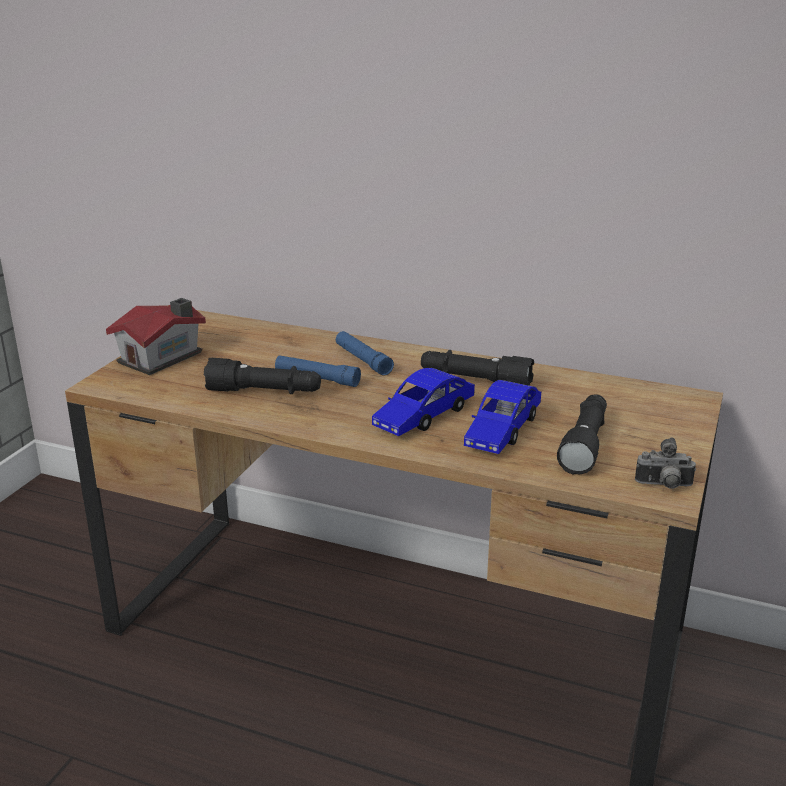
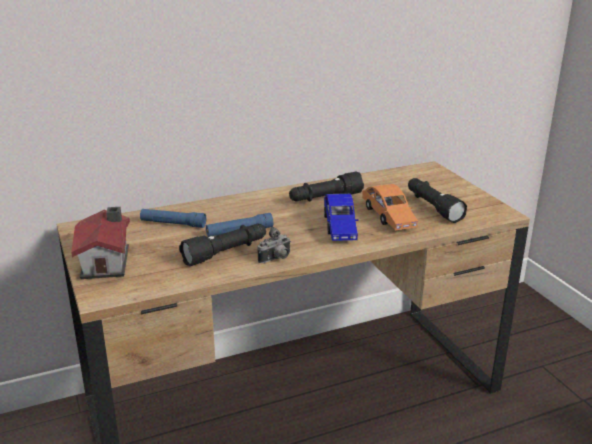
camera: 45 degrees left, 0 degrees up
blue flashlight [336,331,394,376] -> blue flashlight moved to [140,209,206,228]
blue toy car [464,380,541,454] -> orange toy car [362,184,418,230]
camera [635,437,696,489] -> camera moved to [257,227,290,263]

